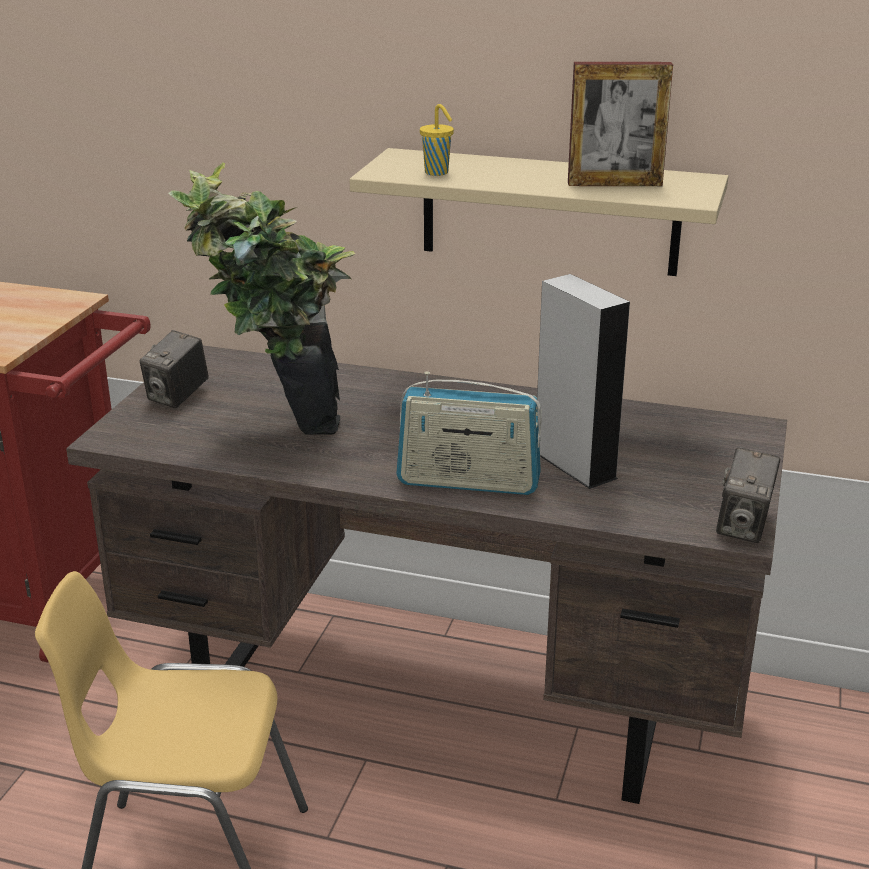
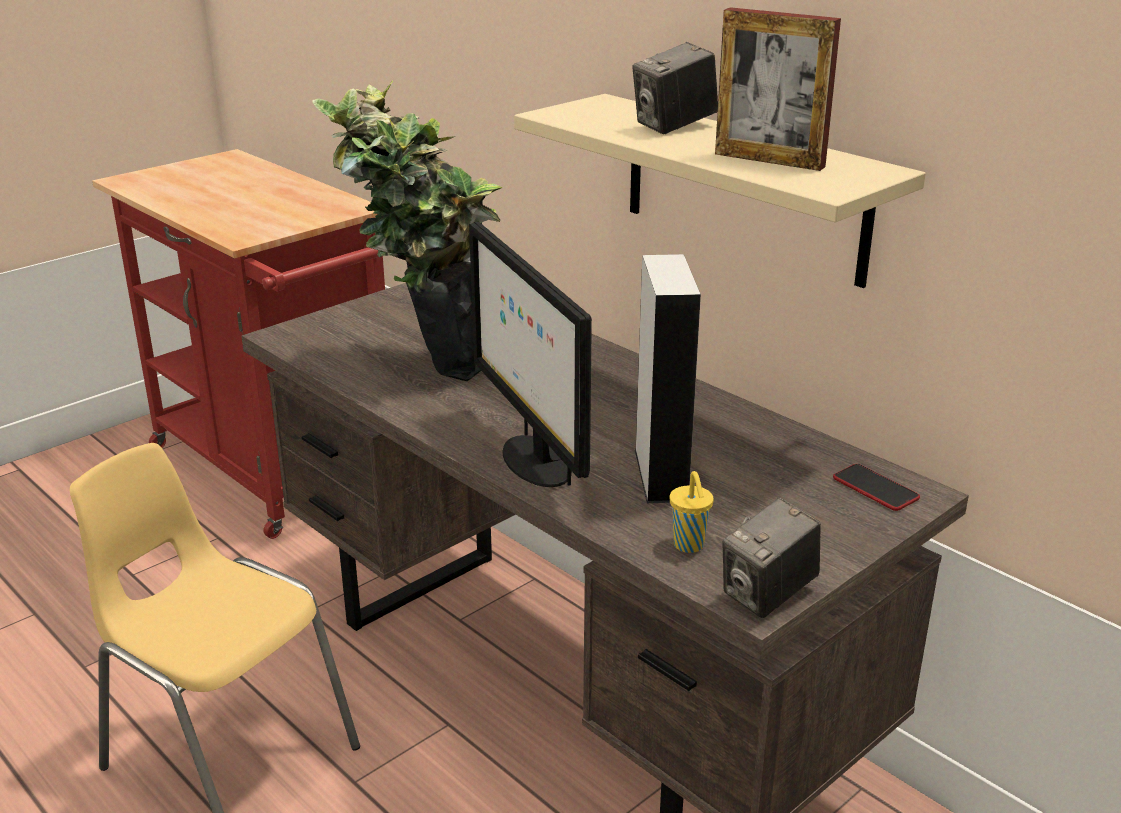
camera: 30 degrees right, 0 degrees up
camera [140,330,209,408] -> camera moved to [632,42,718,134]
radio [396,371,542,495] -> monitor [469,221,592,487]
yellow cup [420,104,454,176] -> yellow cup moved to [670,471,713,553]
none -> phone [833,464,920,511]

